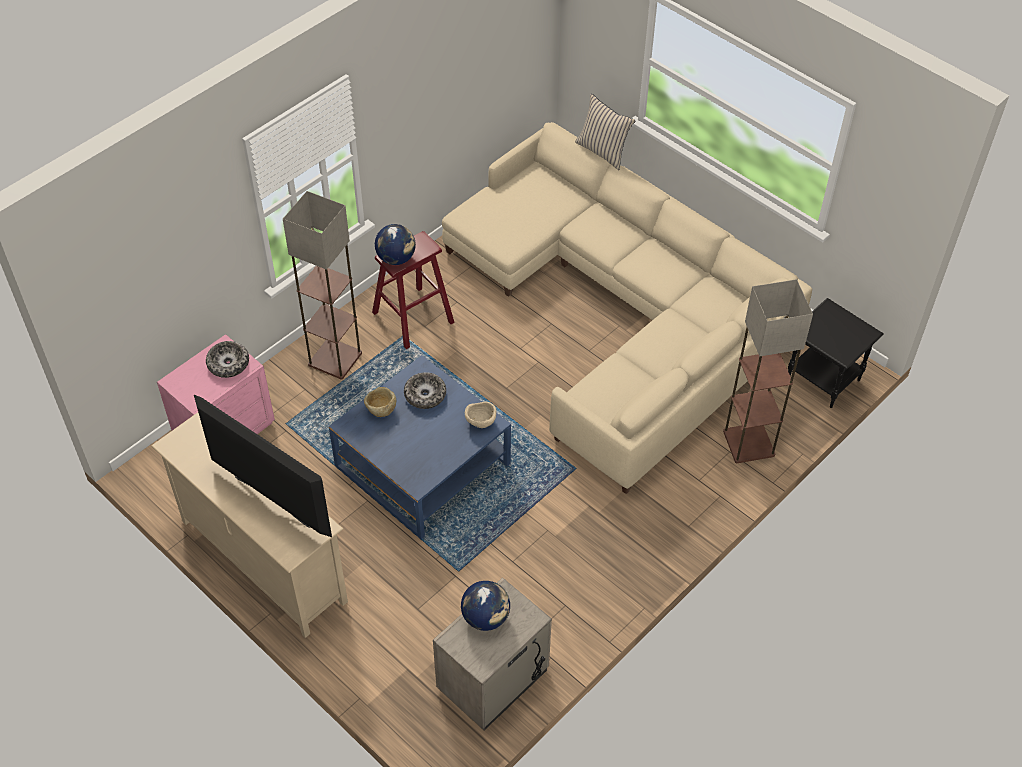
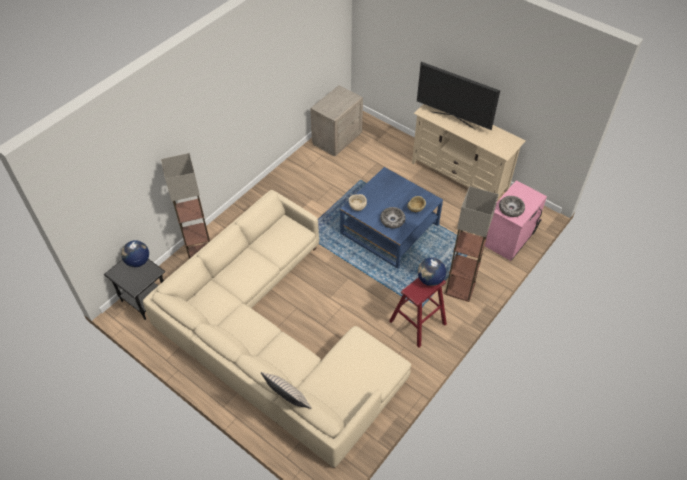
camera: 175 degrees right, 0 degrees up
globe [461,581,510,631] -> globe moved to [121,240,149,267]

